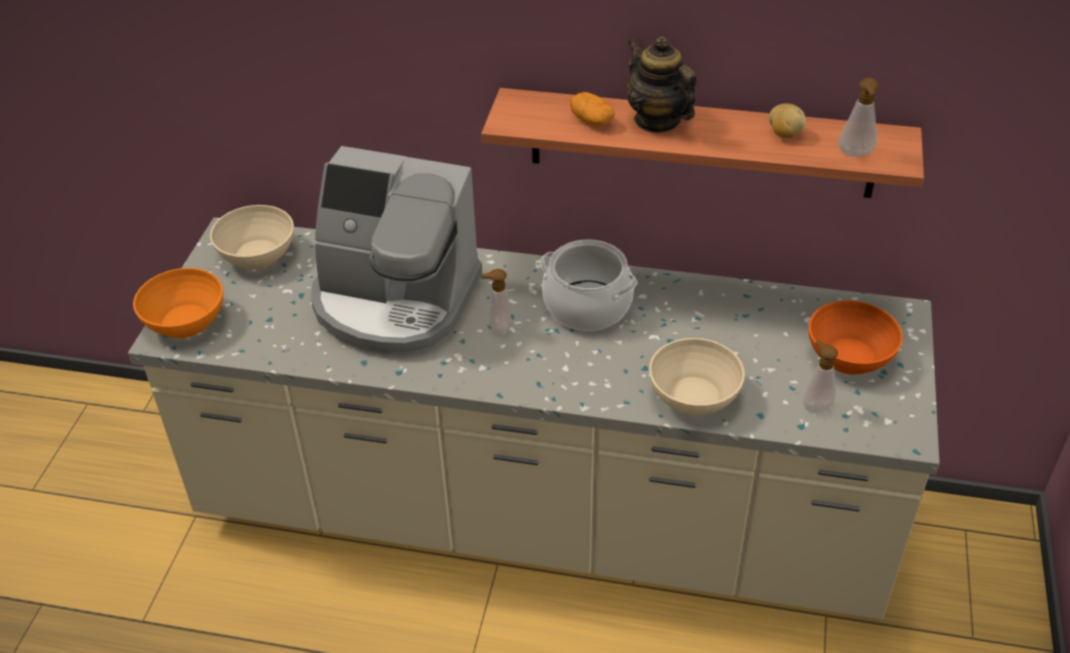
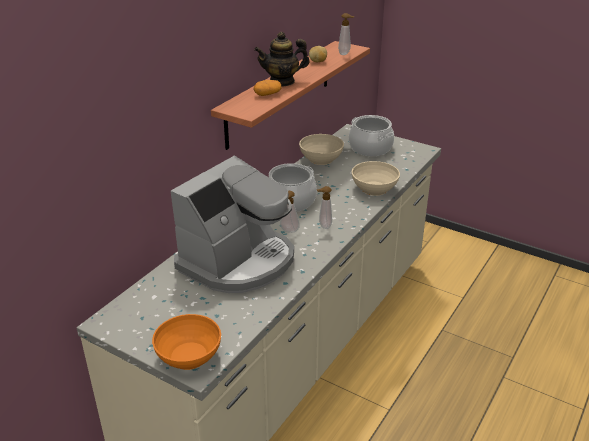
camera: 70 degrees left, 10 degrees down
beige bowl [210,205,294,270] -> beige bowl moved to [299,134,344,165]
soap dispenser [803,340,838,413] -> soap dispenser moved to [317,186,332,229]
orange bowl [809,300,903,375] -> cooking pot [349,115,394,156]

